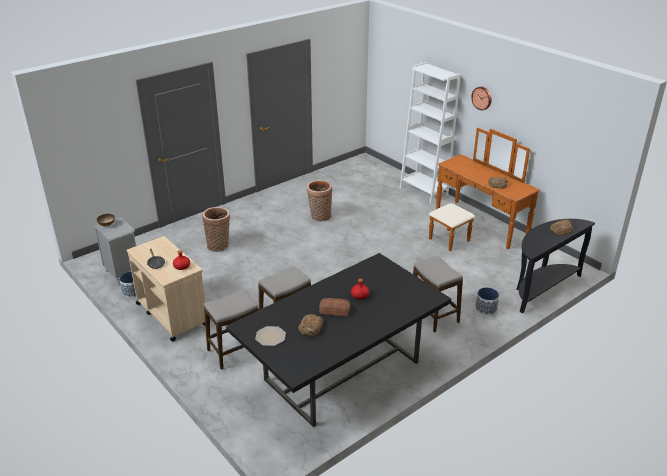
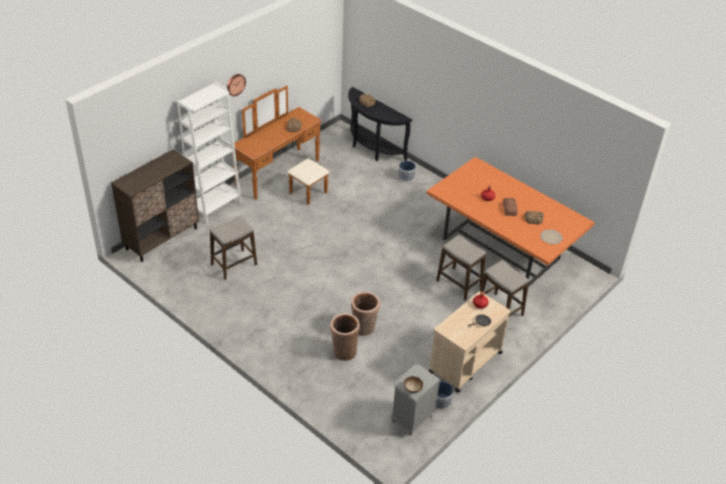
camera: 100 degrees left, 10 degrees up
black dining table [226,253,451,427] -> orange dining table [426,157,595,287]
basket [307,180,332,221] -> basket moved to [351,292,380,336]
stool [413,256,463,333] -> stool moved to [210,216,257,280]
none -> brown cabinet [111,149,199,262]

